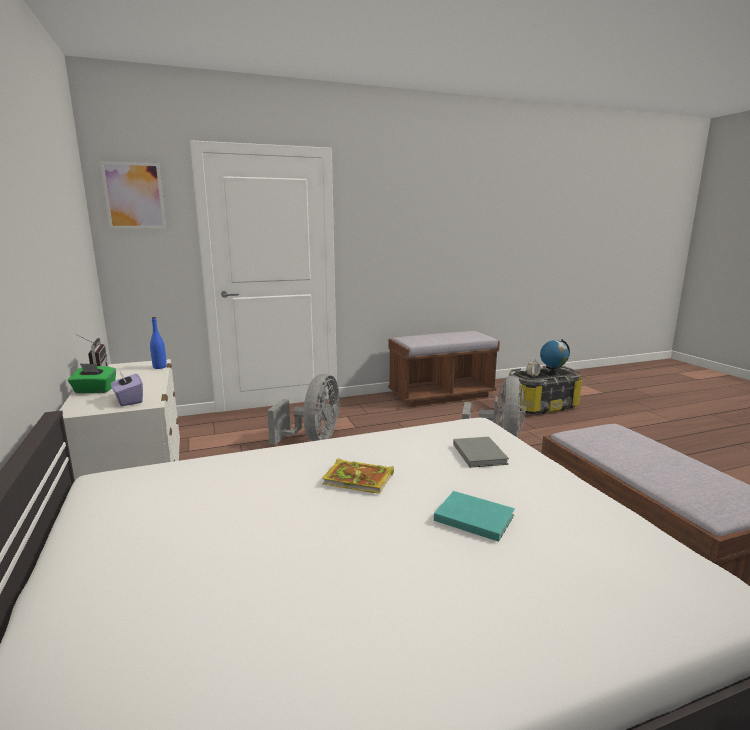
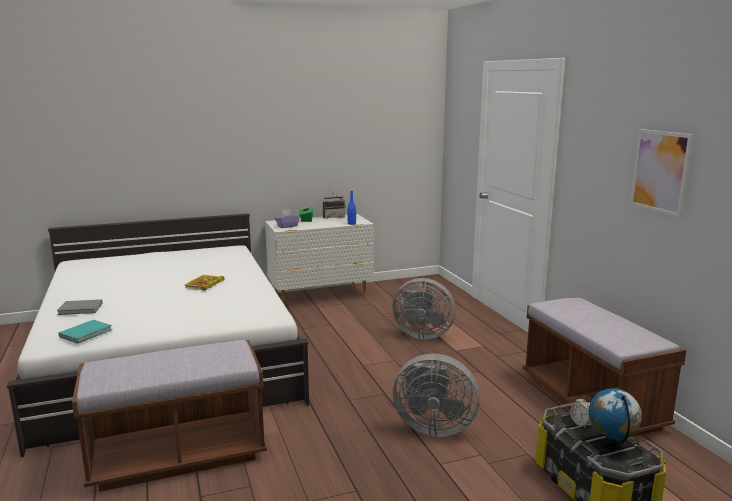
camera: 90 degrees right, 0 degrees up
picture [100,161,166,229] -> picture moved to [630,129,693,217]
turquoise book [434,491,515,542] -> turquoise book moved to [58,320,112,344]
grey book [453,437,509,468] -> grey book moved to [57,299,103,315]

